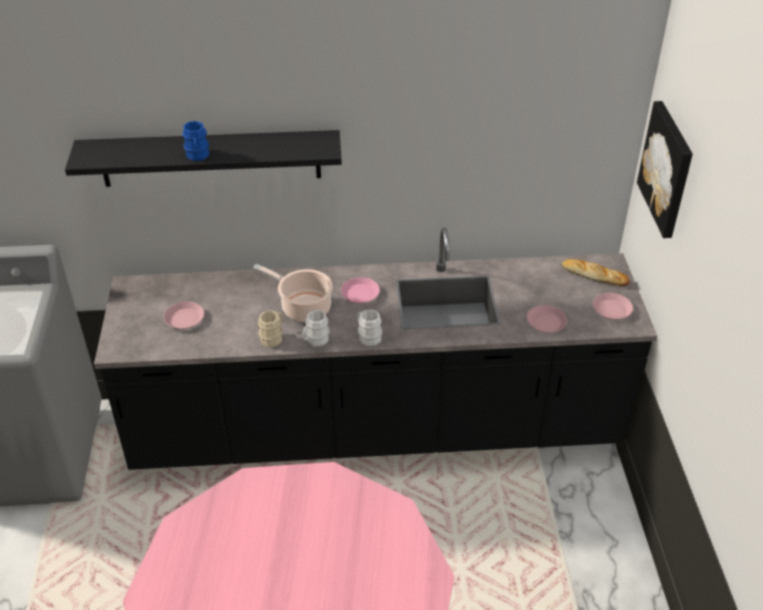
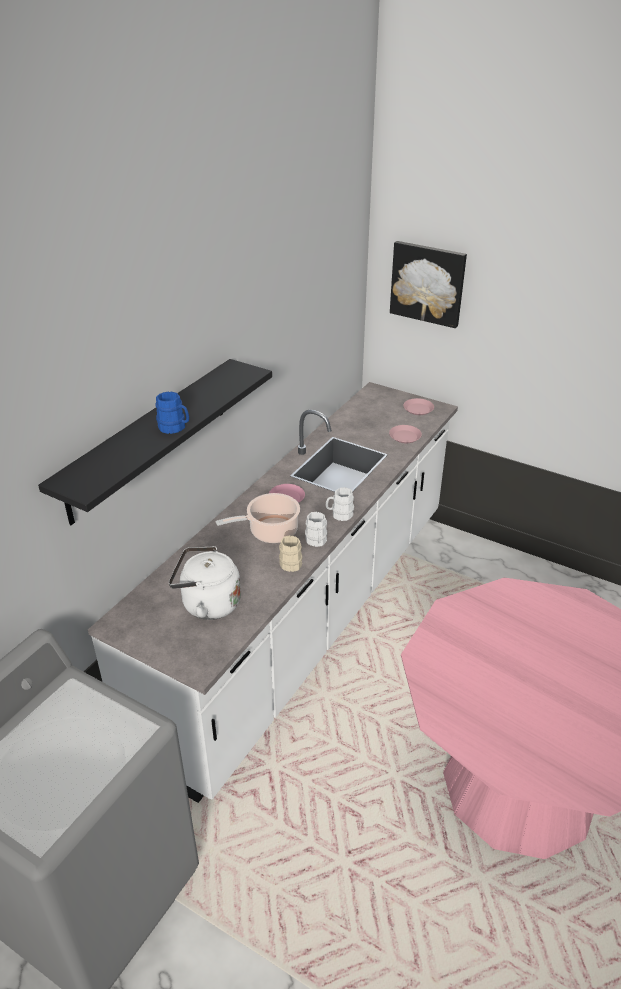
camera: 55 degrees left, 5 degrees down
black counter [94,227,657,470] -> white counter [88,382,458,803]
pink plate [164,302,204,329] -> white kettle [169,546,241,620]
bread [562,259,630,286] -> none

